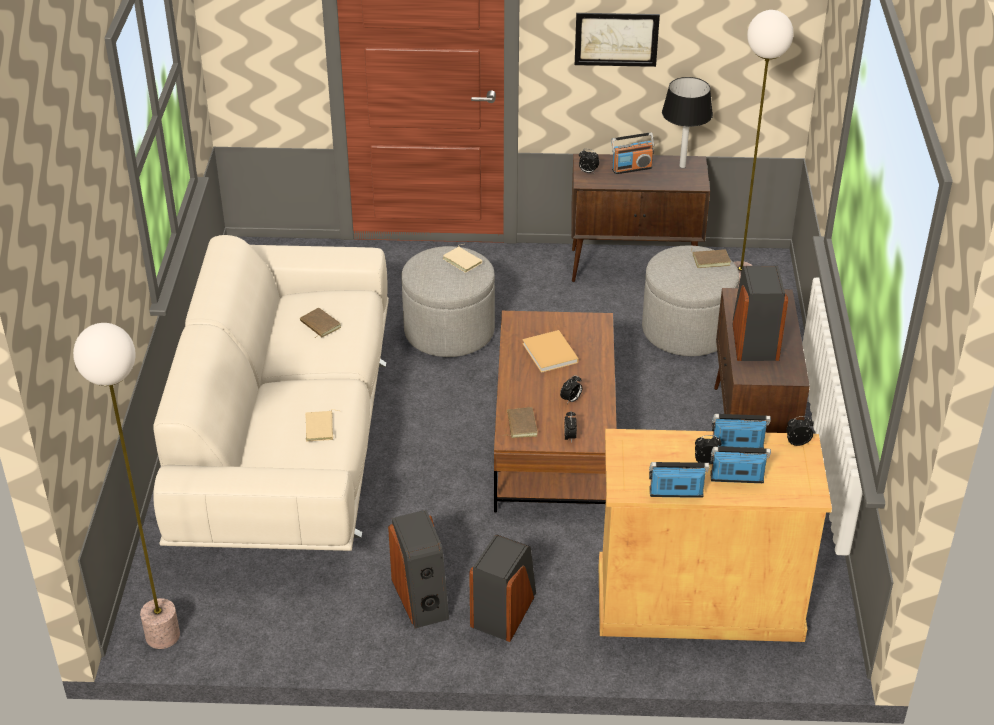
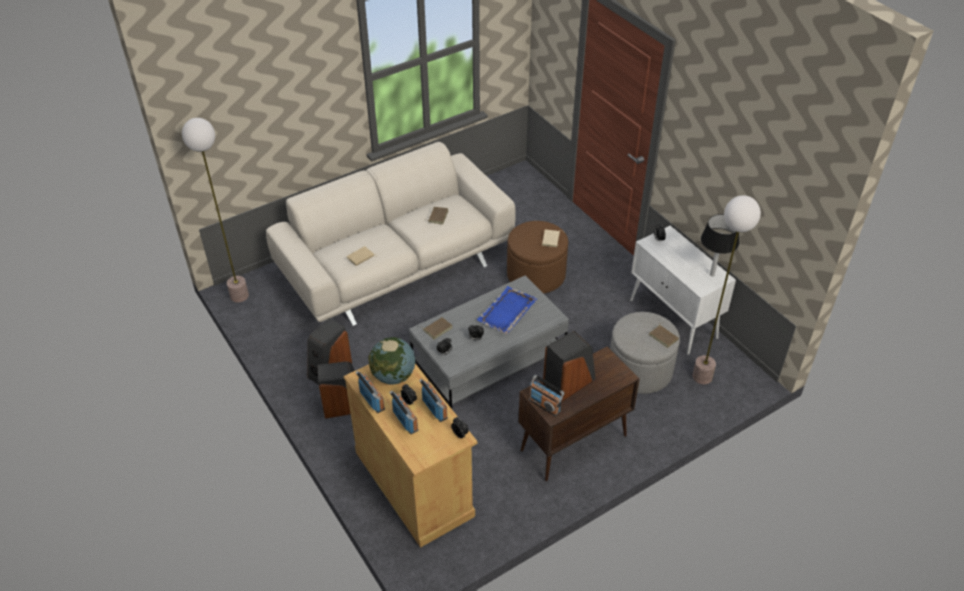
camera: 55 degrees right, 5 degrees up
grey ottoman [402,246,495,357] -> brown ottoman [507,221,568,294]
brown coffee table [494,311,617,513] -> grey coffee table [409,275,569,409]
beige book [522,330,579,373] -> blue tray [477,286,538,334]
brown cabinet [572,154,710,282] -> white cabinet [630,226,736,355]
picture [575,13,660,67] -> none
radio [611,133,654,174] -> radio moved to [529,375,564,416]
none -> globe [369,337,415,385]

